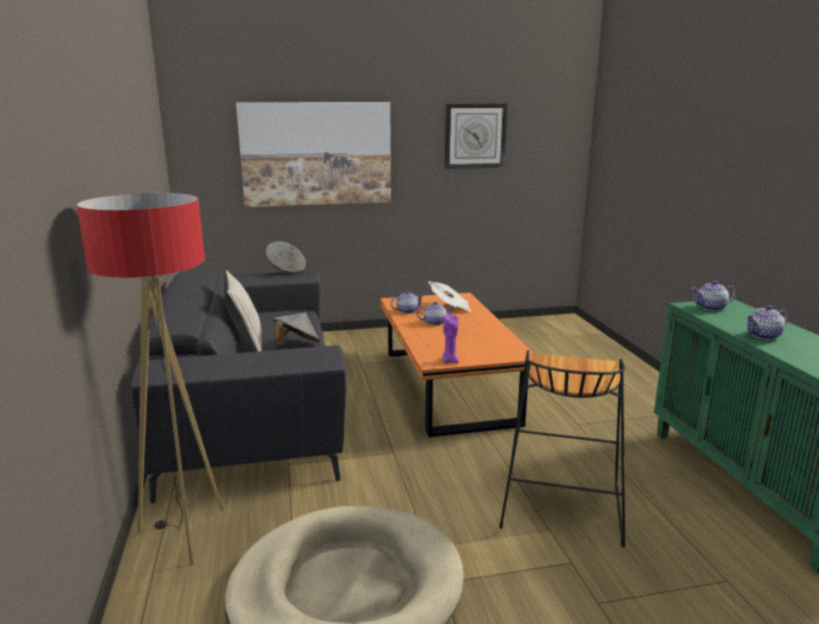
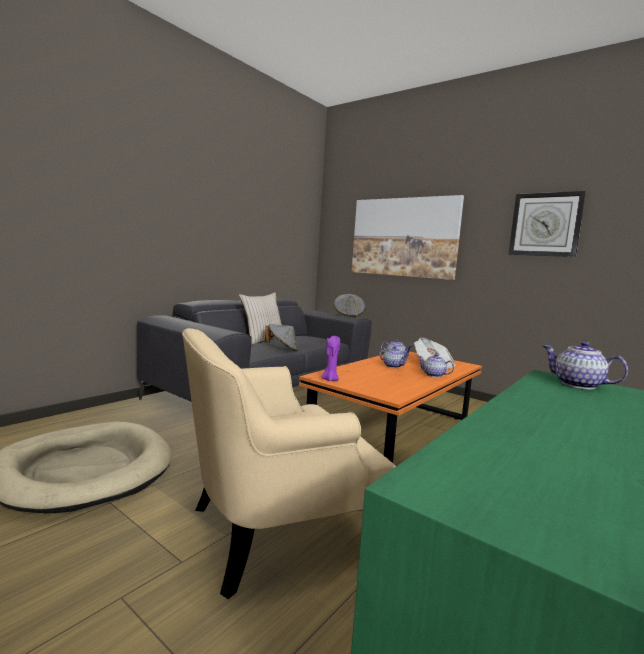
camera: 50 degrees right, 10 degrees down
floor lamp [76,193,223,565] -> none
black stool [499,350,625,547] -> beige armchair [182,328,396,599]
teapot [746,305,788,340] -> teapot moved to [418,354,454,377]

